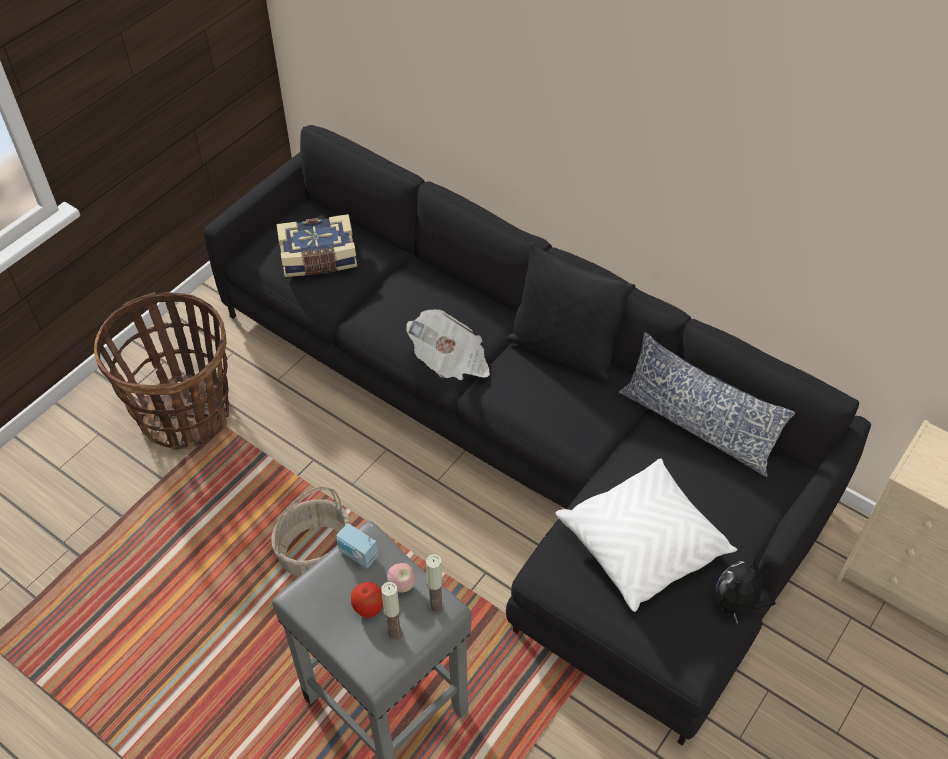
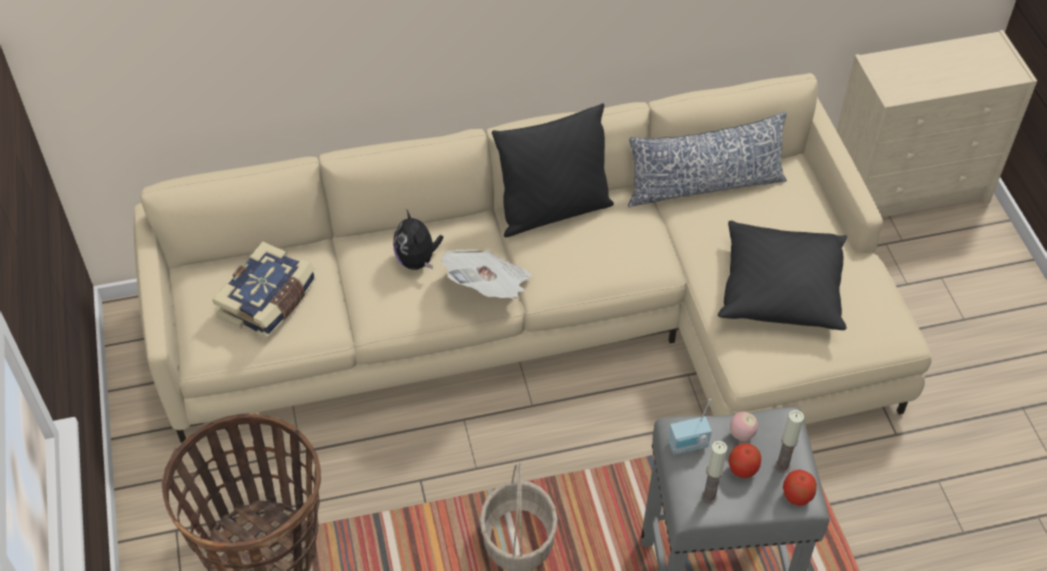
camera: 50 degrees left, 0 degrees up
black sofa [204,125,871,746] -> beige sofa [134,73,931,443]
candle [426,554,444,614] -> candle moved to [701,441,727,504]
white pillow [556,458,738,612] -> black pillow [718,221,847,330]
plush toy [716,555,776,625] -> plush toy moved to [393,209,443,270]
none -> apple [783,470,817,506]

